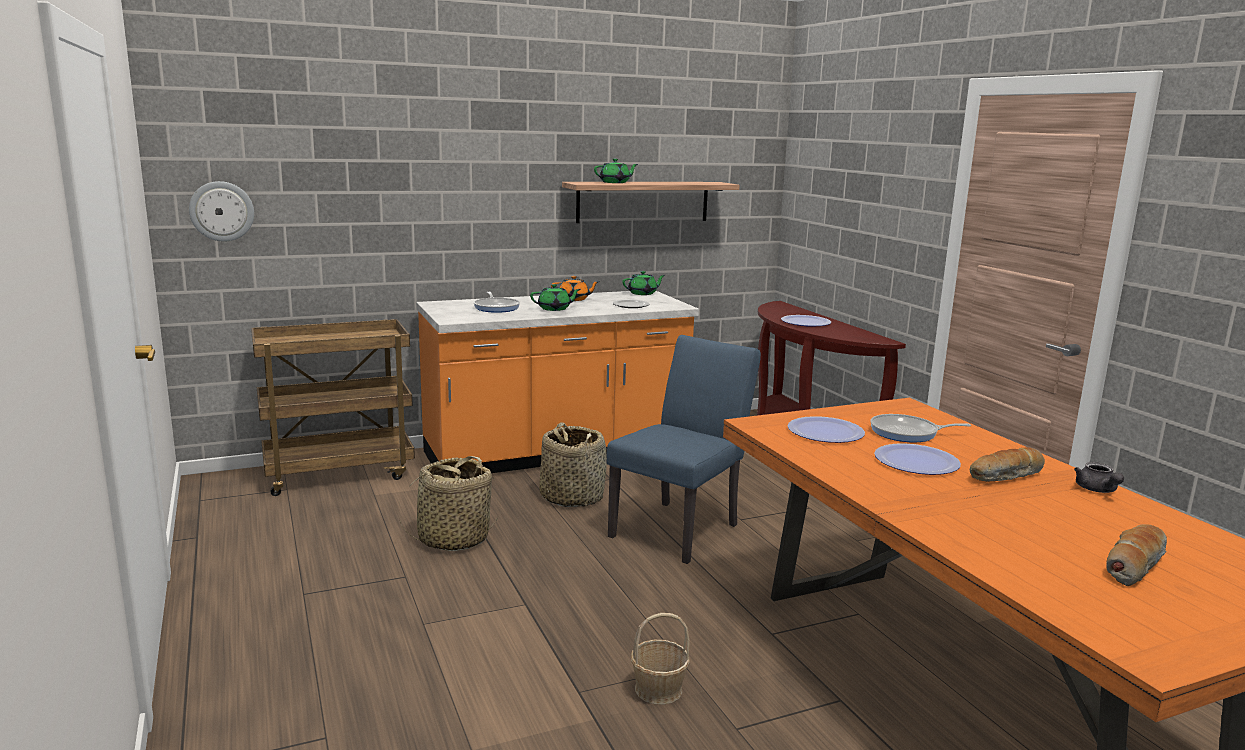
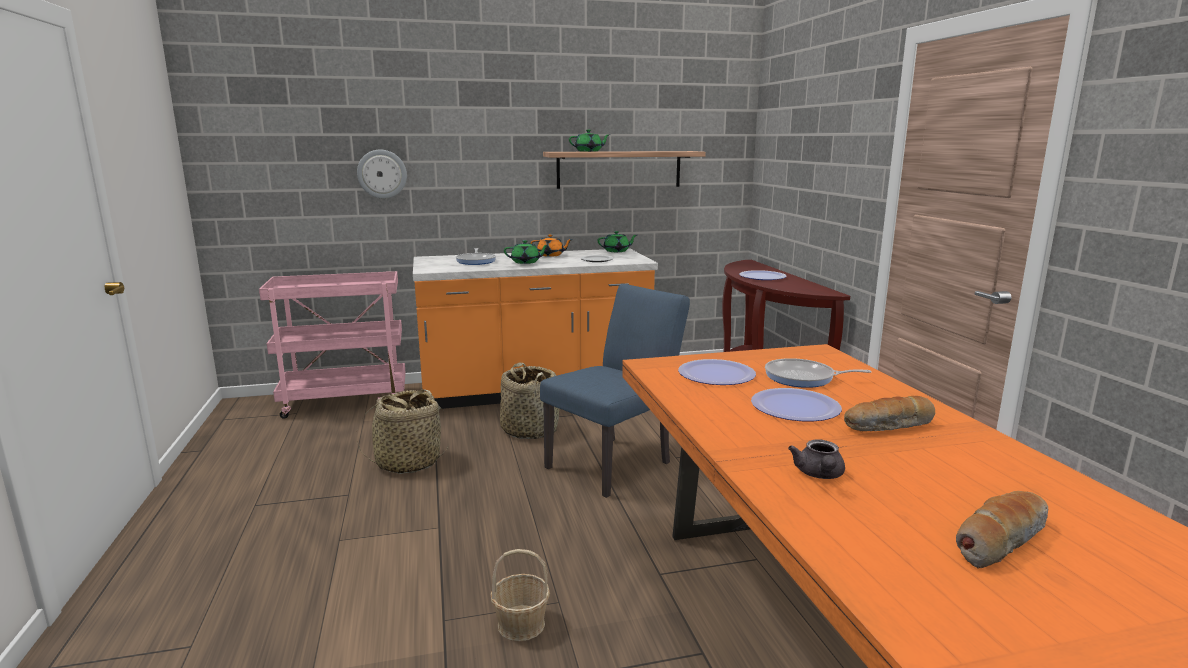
camera: 10 degrees right, 0 degrees up
wall clock [189,181,254,241] -> wall clock moved to [357,150,407,198]
brown cart [251,319,415,496] -> pink cart [259,271,405,419]
grey teapot [1074,462,1124,493] -> grey teapot moved to [788,440,845,479]

